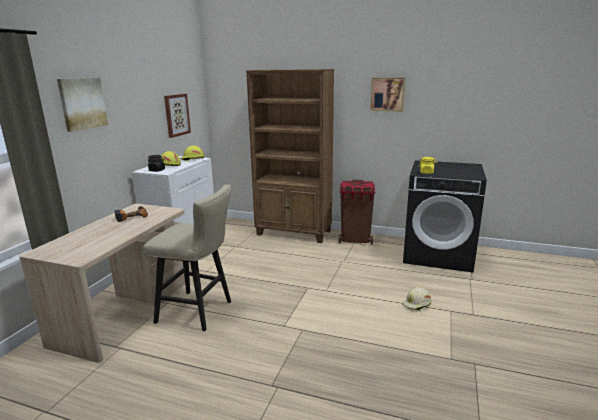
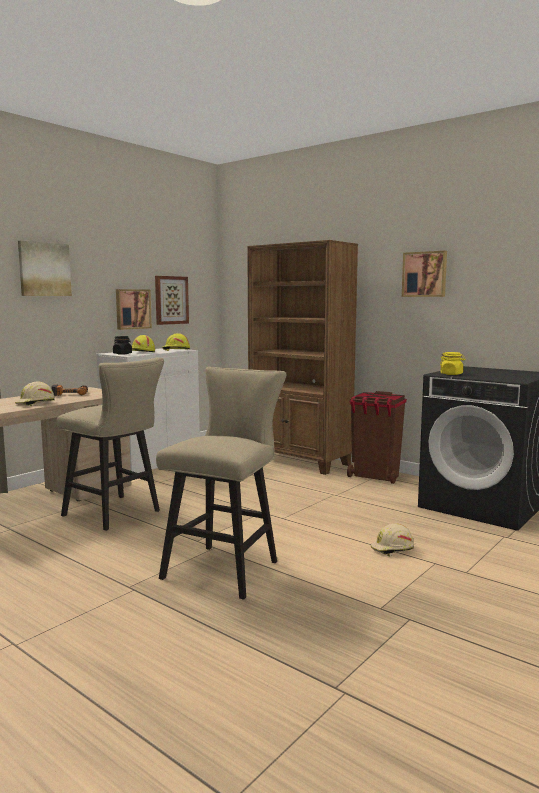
camera: 20 degrees right, 10 degrees down
none -> beige hard hat [15,381,55,406]
none -> picture [116,289,152,330]
none -> beige stool [156,367,286,600]

